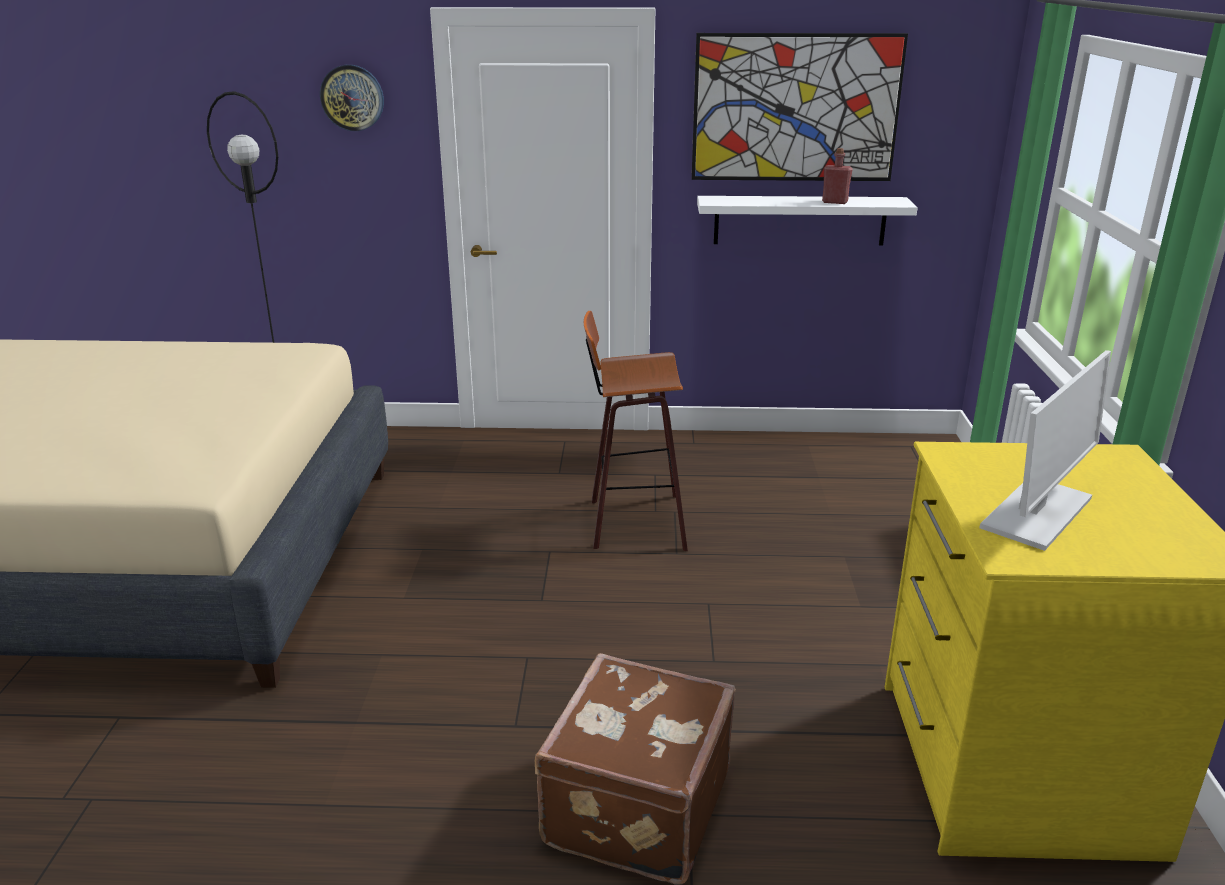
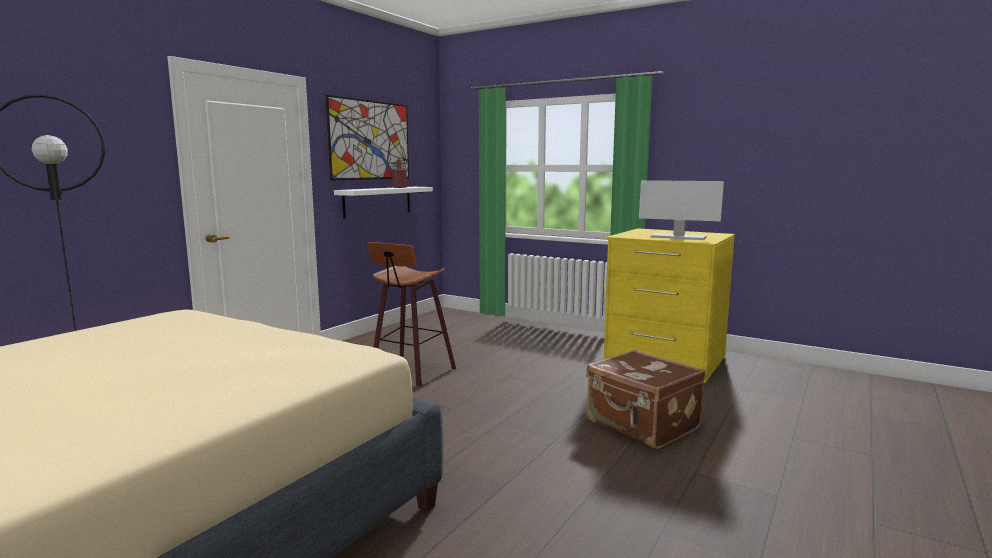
camera: 60 degrees left, 15 degrees down
wall clock [320,65,384,131] -> none
monitor [979,350,1111,551] -> monitor turned 135 degrees clockwise [639,180,724,240]

